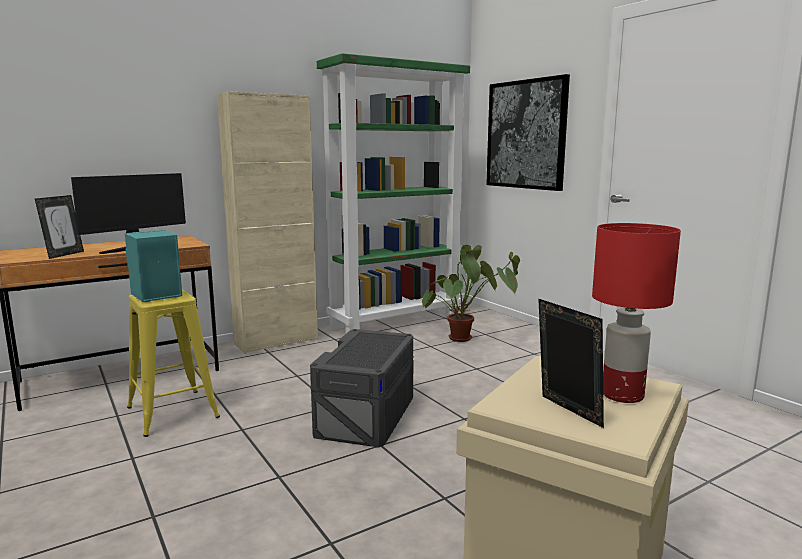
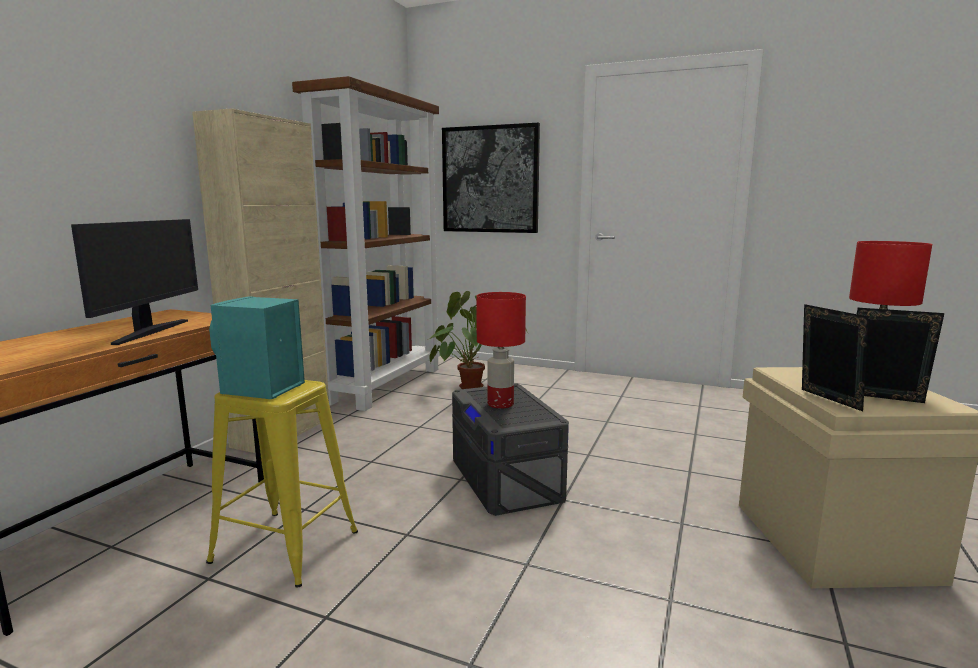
camera: 35 degrees left, 0 degrees up
picture frame [35,195,84,259] -> picture frame moved to [802,304,869,411]
green bookcase [317,53,470,333] -> brown bookcase [292,76,440,411]
none -> red table lamp [476,292,526,409]

